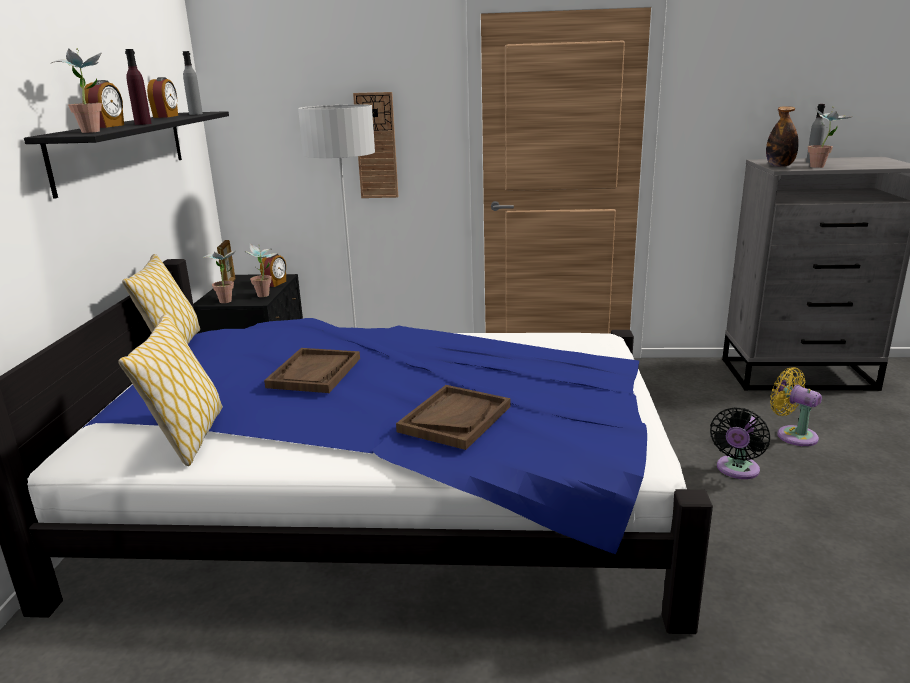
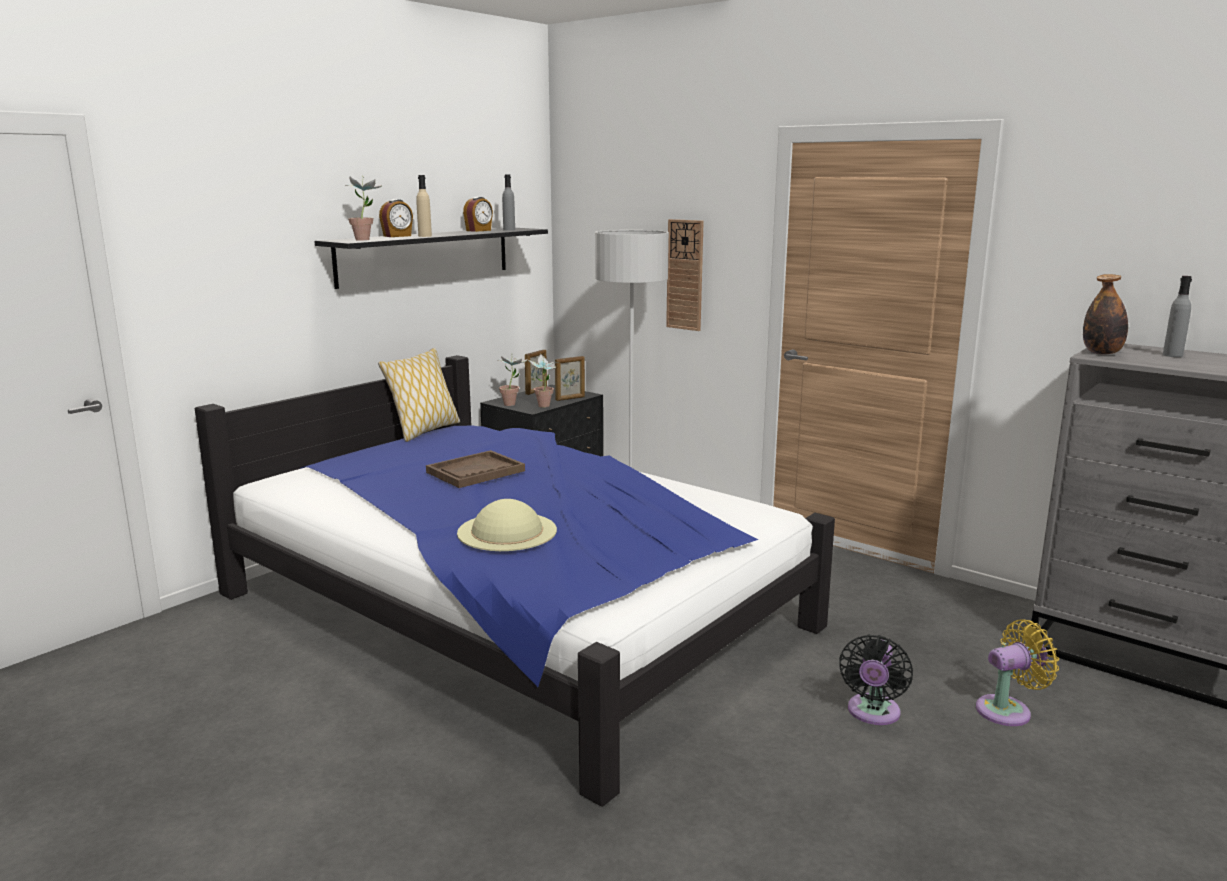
camera: 35 degrees right, 5 degrees down
pillow [118,314,223,466] -> none
purple bottle [125,49,151,125] -> beige bottle [416,175,432,237]
alarm clock [260,254,286,287] -> picture frame [555,356,585,401]
brown tray [396,385,511,450] -> beige hat [457,499,557,551]
black fan [710,407,770,479] -> black fan turned 45 degrees counterclockwise [839,634,913,725]
yellow fan [770,367,822,446] -> yellow fan turned 75 degrees clockwise [976,619,1059,726]
potted plant [808,106,853,168] -> none

